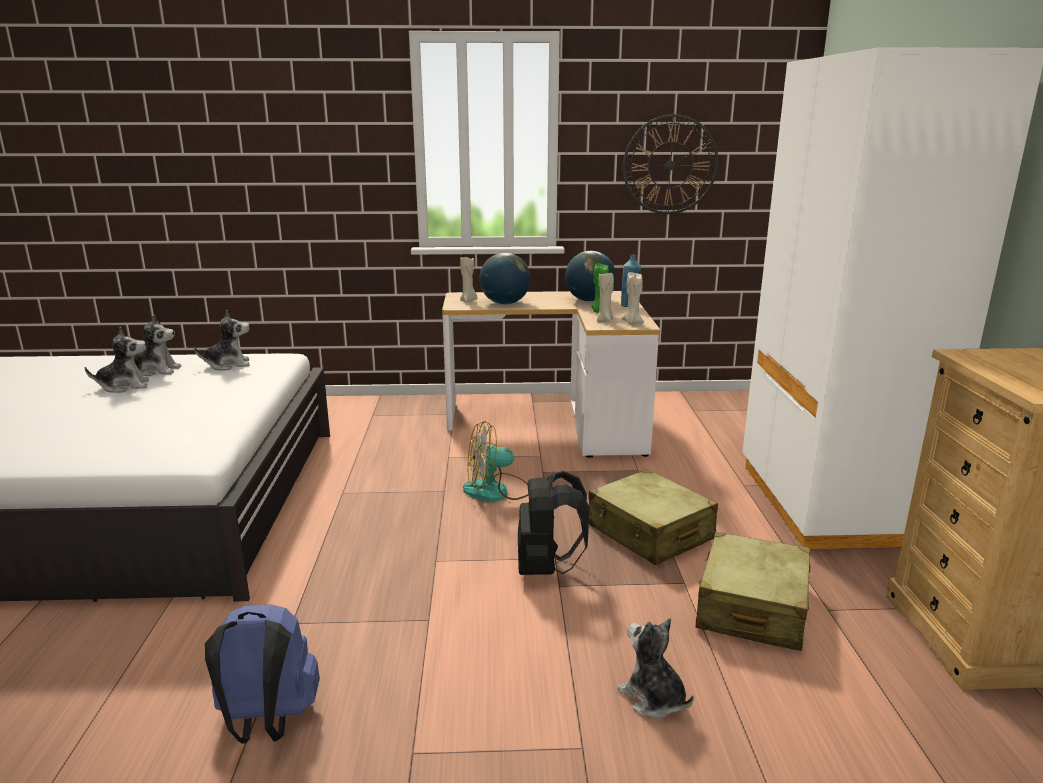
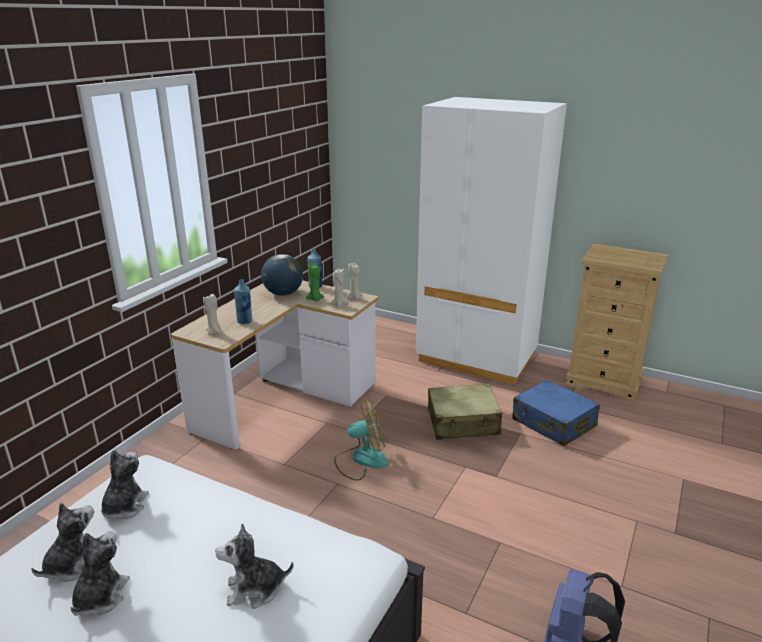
camera: 60 degrees left, 5 degrees up
fan [463,421,529,502] -> fan turned 120 degrees counterclockwise [334,400,389,481]
globe [479,253,531,304] -> blue bottle [234,279,252,324]
black backpack [518,471,590,575] -> none
plush toy [618,618,694,719] -> plush toy moved to [215,523,294,609]
wall clock [623,114,718,214] -> none
beige suitcase [696,532,810,651] -> blue suitcase [512,380,600,446]

